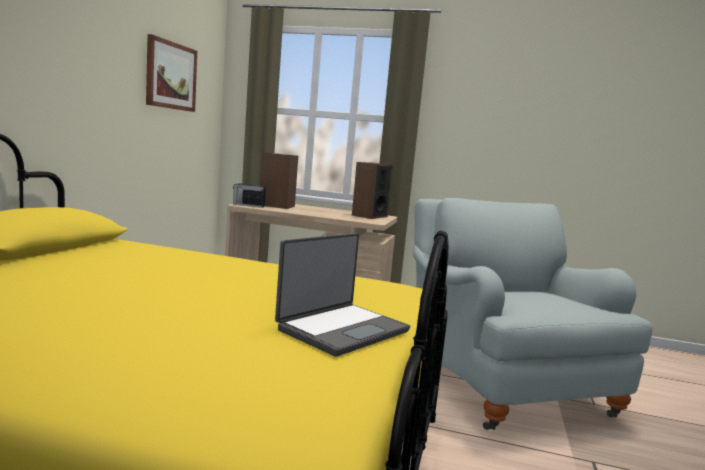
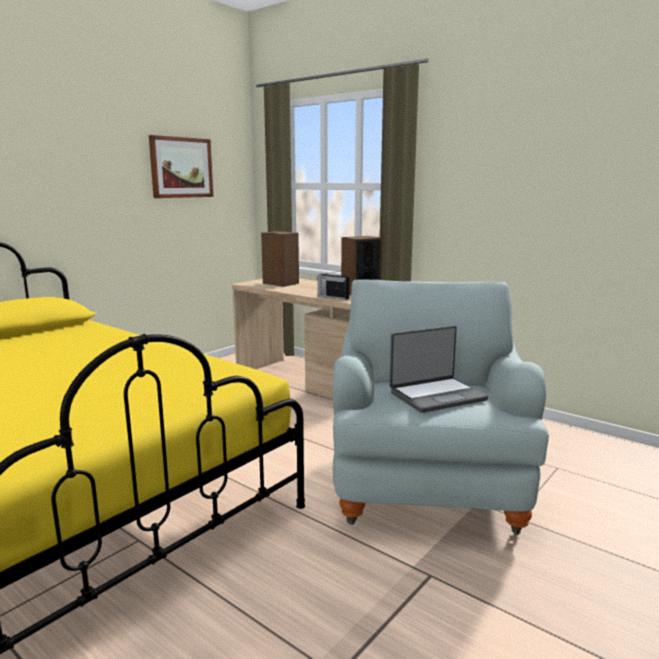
camera: 25 degrees right, 5 degrees up
radio [233,180,266,208] -> radio moved to [317,270,349,300]
laptop [275,233,410,357] -> laptop moved to [389,326,488,413]

